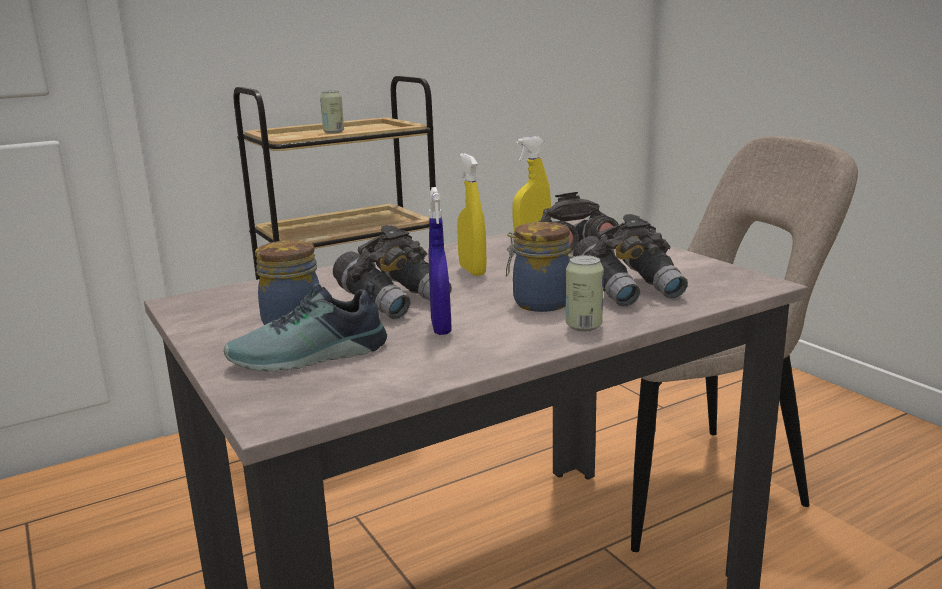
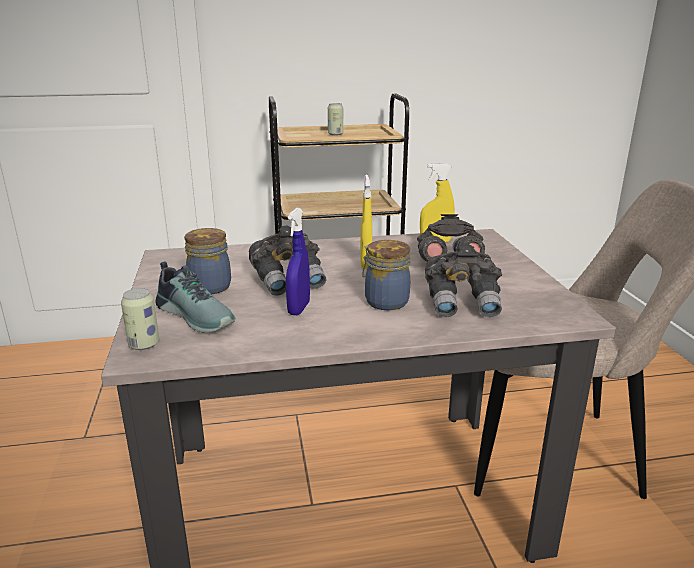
camera: 20 degrees right, 5 degrees up
shoe [224,282,387,372] -> shoe turned 135 degrees counterclockwise [155,262,236,333]
can [566,255,604,331] -> can moved to [121,288,159,350]

